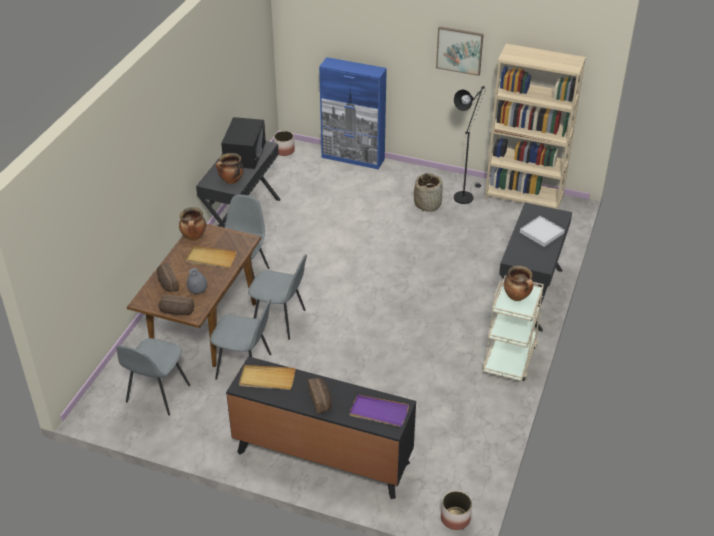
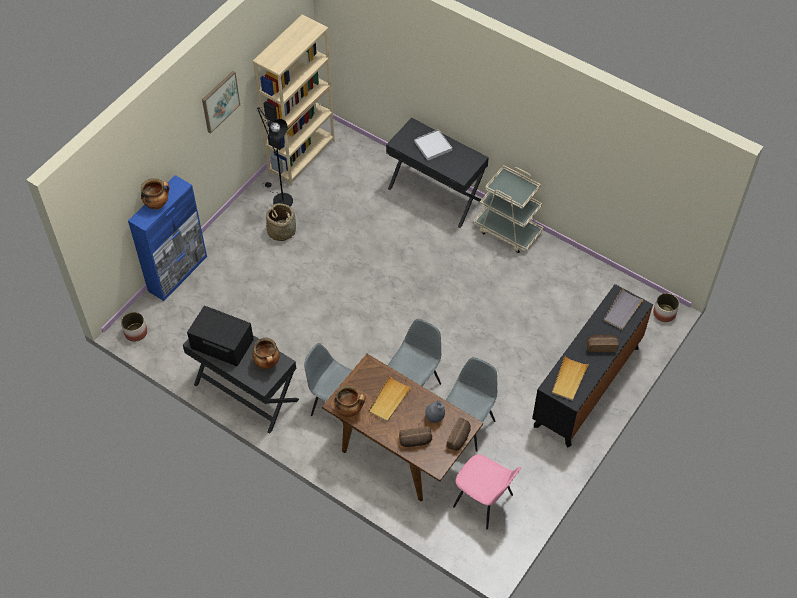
camera: 75 degrees left, 15 degrees up
grey chair [116,338,190,416] -> pink chair [453,454,521,530]
purple tray [349,394,409,427] -> grey tray [604,288,644,330]
cooking pot [504,266,534,301] -> cooking pot moved to [141,178,169,210]

